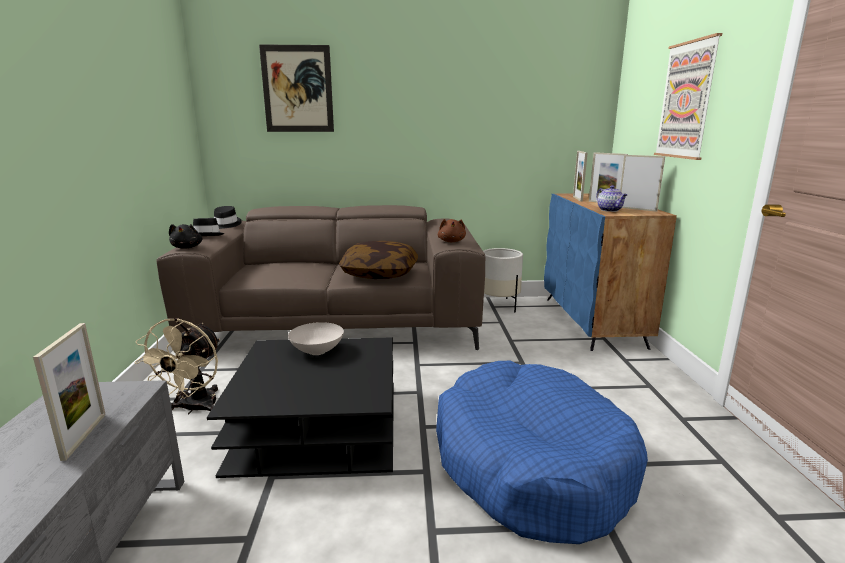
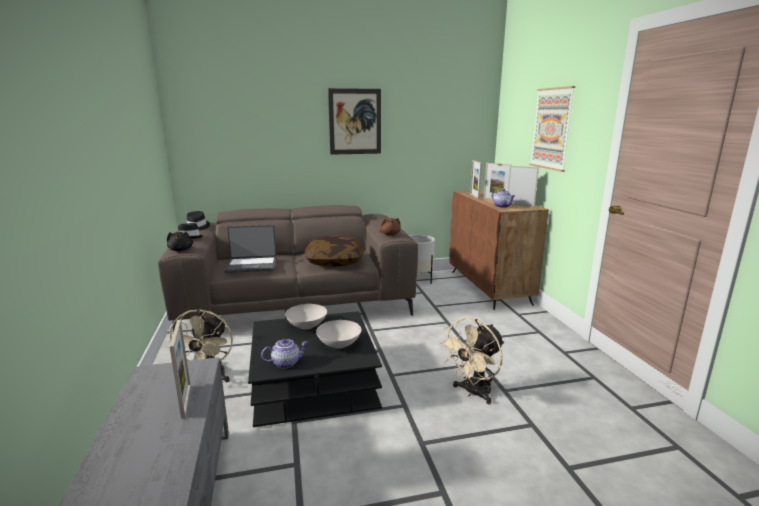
camera: 10 degrees left, 0 degrees up
picture [259,44,334,132] -> picture moved to [328,88,381,155]
blue dog bed [436,361,648,544] -> beige fan [439,317,504,404]
blue cabinet [544,193,677,351] -> brown cabinet [449,191,549,310]
none -> laptop [224,225,277,273]
none -> teapot [261,339,308,368]
none -> white bowl [316,320,362,349]

